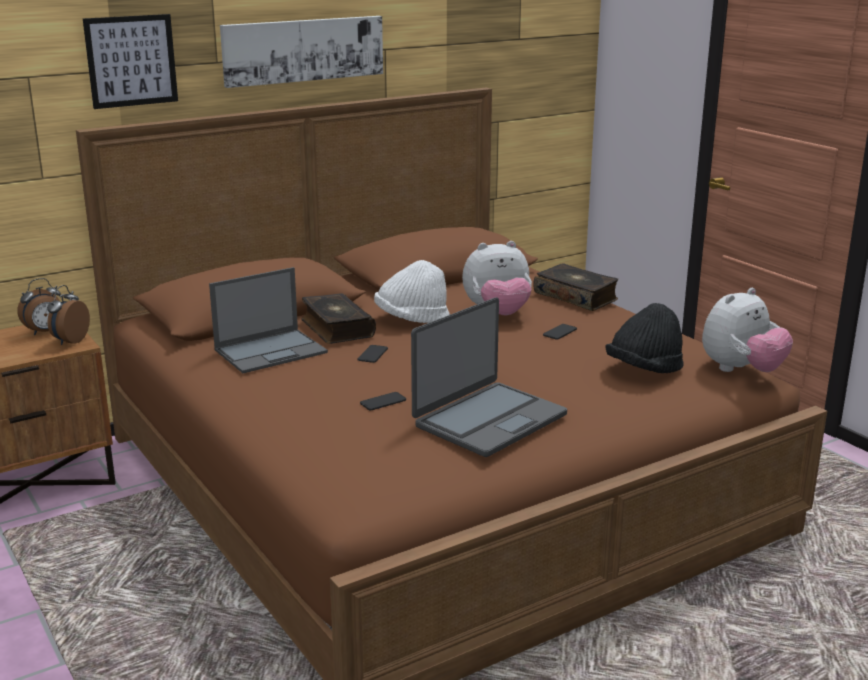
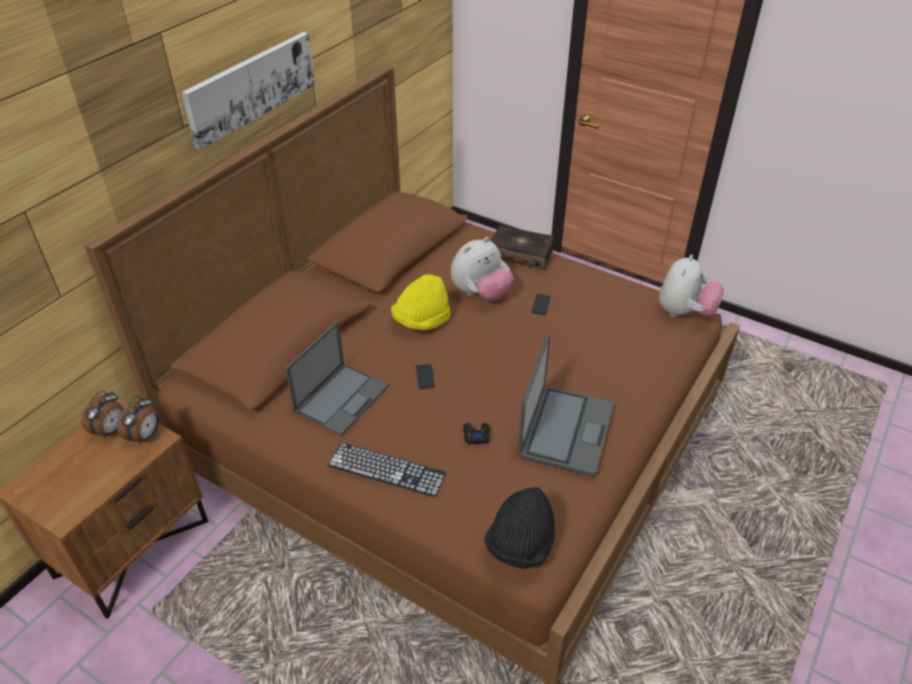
camera: 25 degrees left, 20 degrees up
alarm clock [47,285,90,345] -> alarm clock turned 150 degrees counterclockwise [117,396,159,445]
picture [83,14,178,109] -> none
book [301,293,376,344] -> none
phone [360,392,406,410] -> black game controller [463,423,490,444]
white hat [374,260,450,323] -> yellow hat [391,274,451,330]
black hat [605,303,684,373] -> black hat moved to [484,487,555,569]
none -> keyboard [328,443,446,497]

